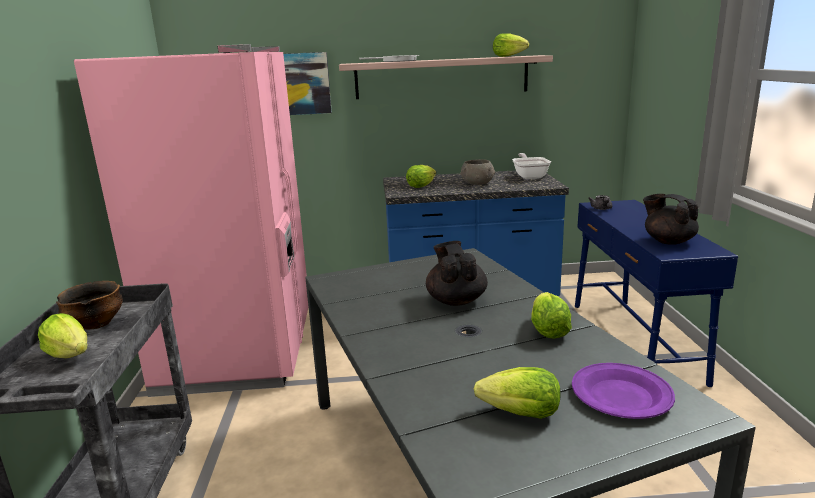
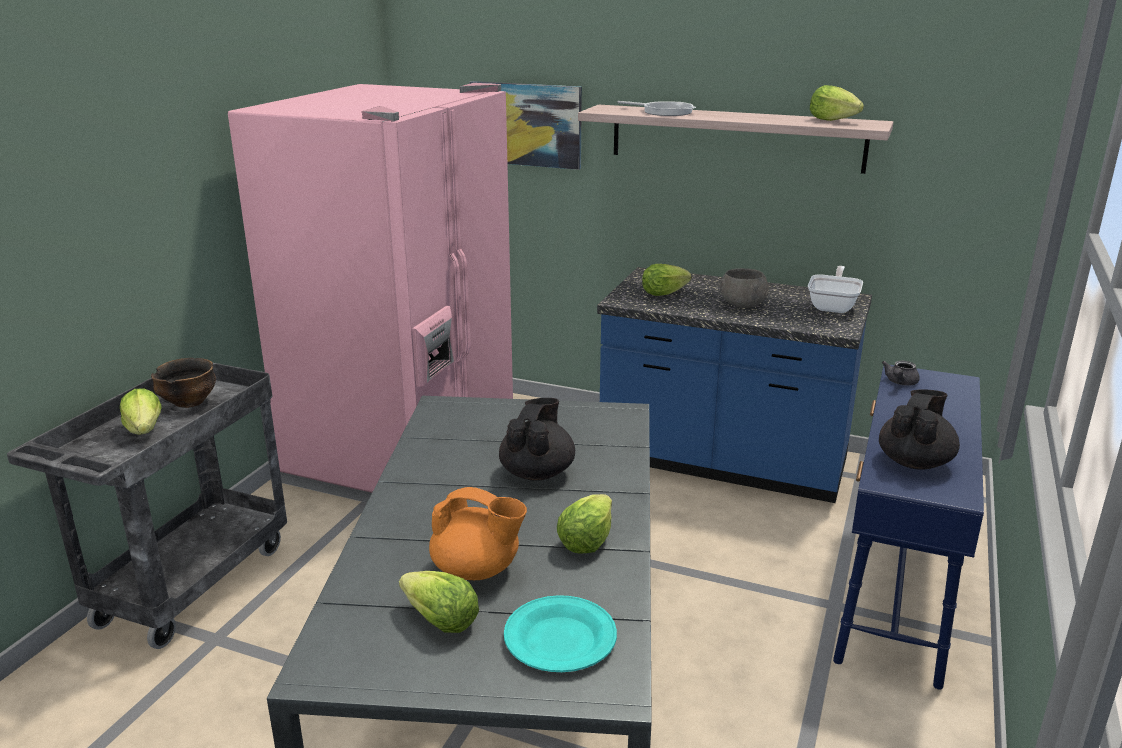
camera: 25 degrees right, 5 degrees up
purple plate [572,363,675,419] -> turquoise plate [504,595,617,672]
black teapot [643,194,699,245] -> black teapot turned 45 degrees clockwise [879,389,960,470]
none -> orange teapot [429,487,527,580]

